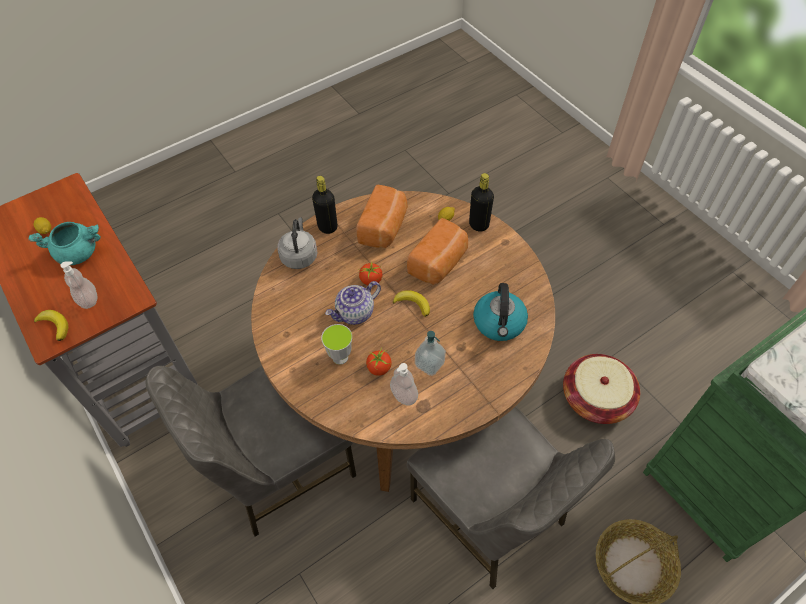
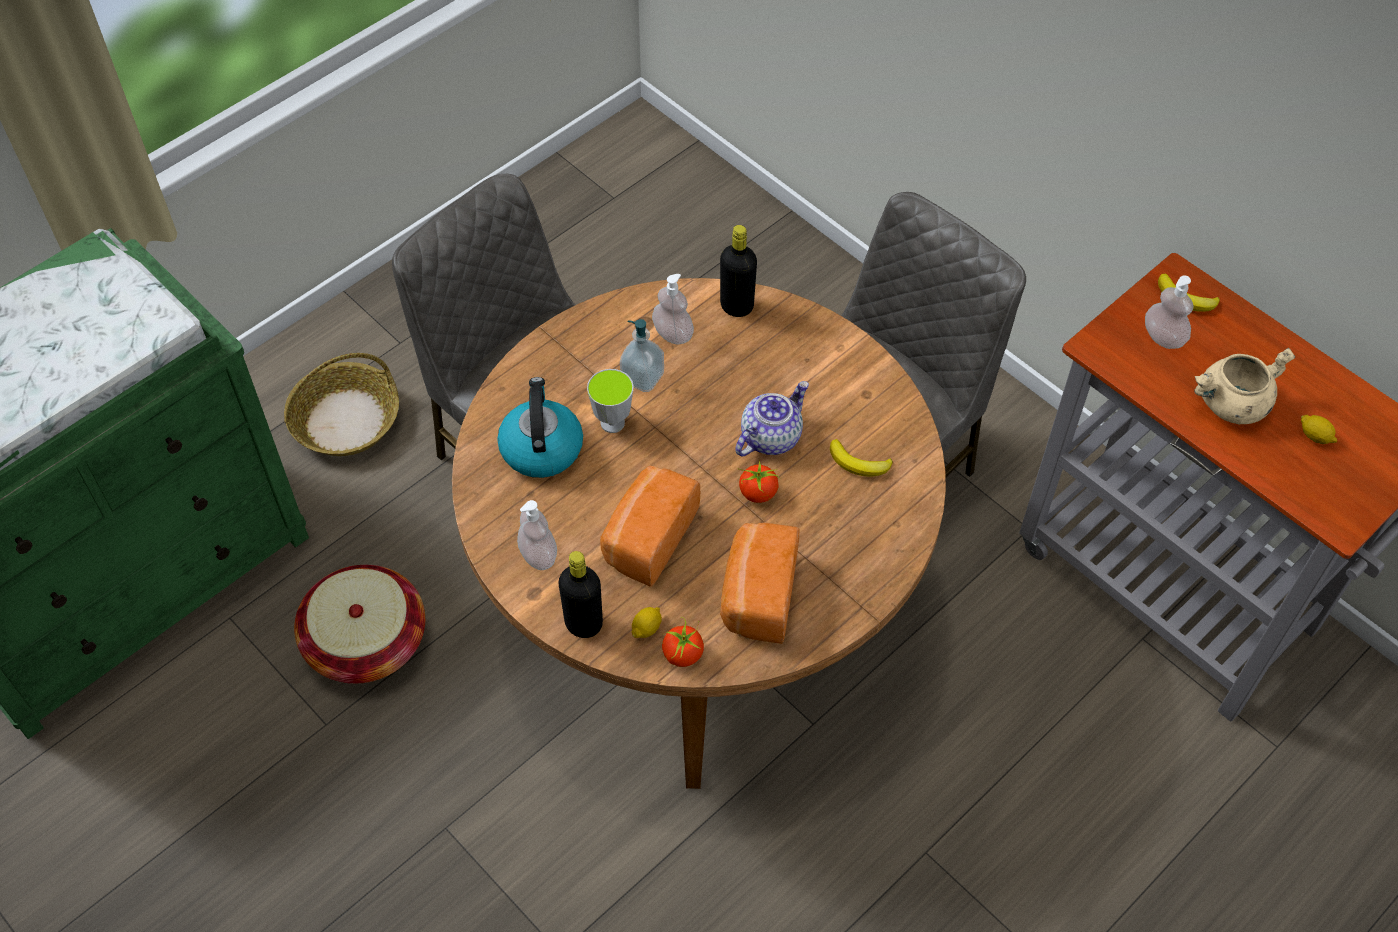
camera: 170 degrees right, 0 degrees up
turquoise cooking pot [29,222,101,266] -> beige cooking pot [1194,348,1295,424]
grey kettle [277,217,318,269] -> none
black bottle [312,176,337,234] -> black bottle moved to [720,225,757,317]
cup [321,324,352,365] -> cup moved to [587,369,634,433]
tomato [366,348,392,376] -> tomato moved to [662,617,704,667]
banana [393,290,430,317] -> banana moved to [830,439,893,477]
none -> soap dispenser [517,500,557,570]

